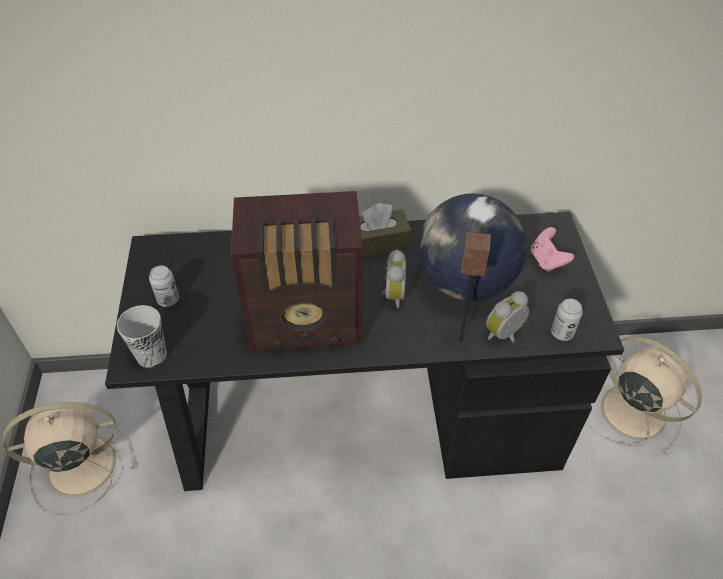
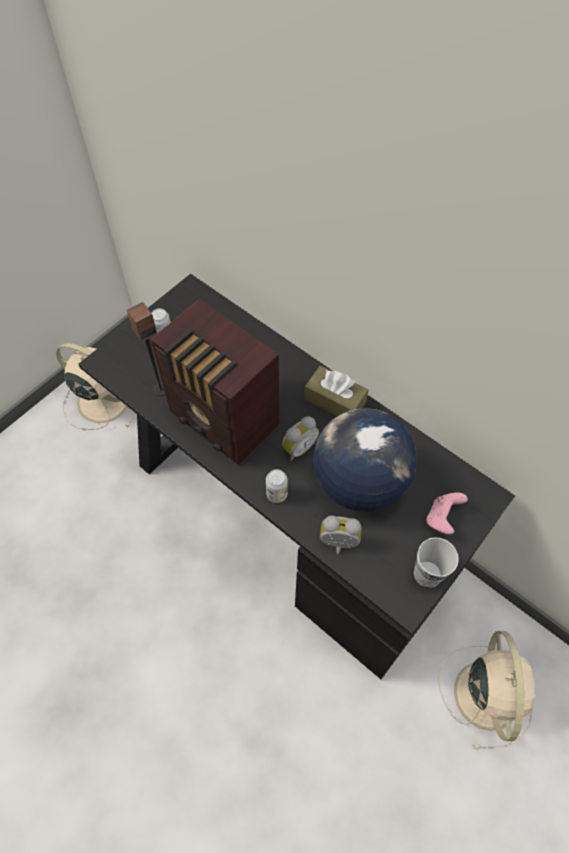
camera: 45 degrees right, 10 degrees up
cup [117,305,167,368] -> cup moved to [414,537,459,588]
speaker [451,232,491,350] -> speaker moved to [127,302,166,396]
can [551,298,583,341] -> can moved to [266,469,288,503]

